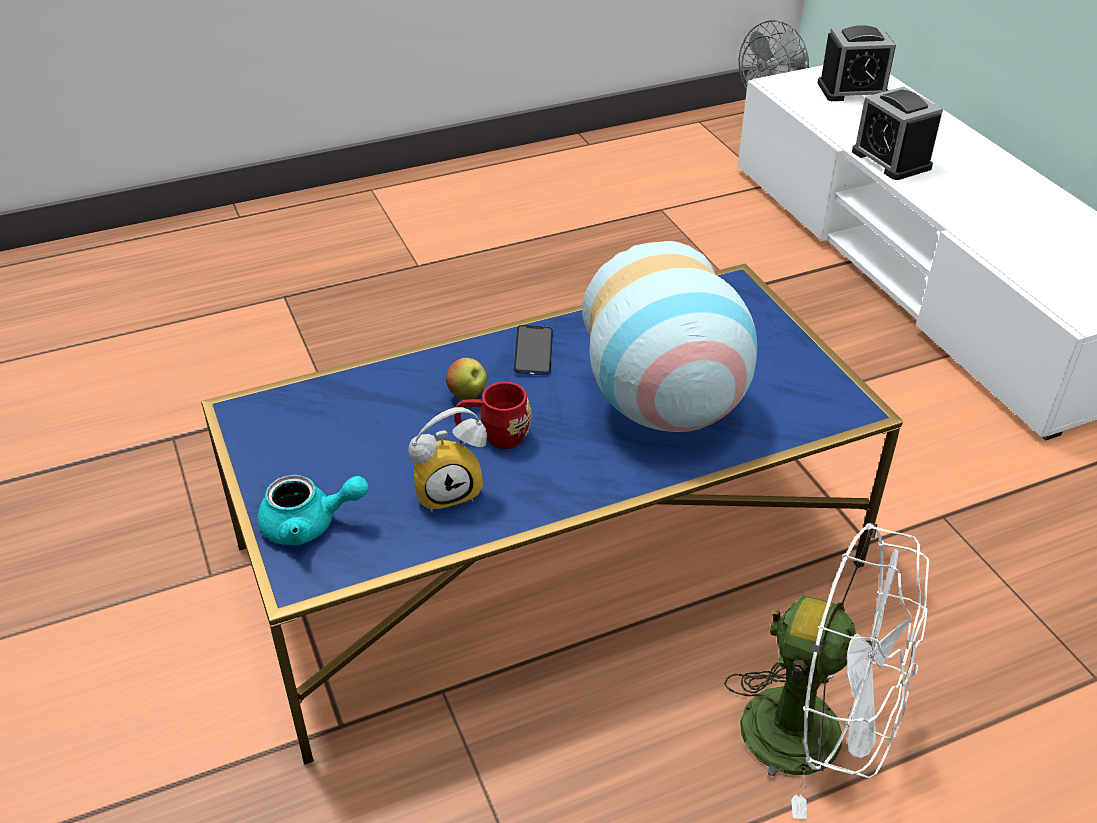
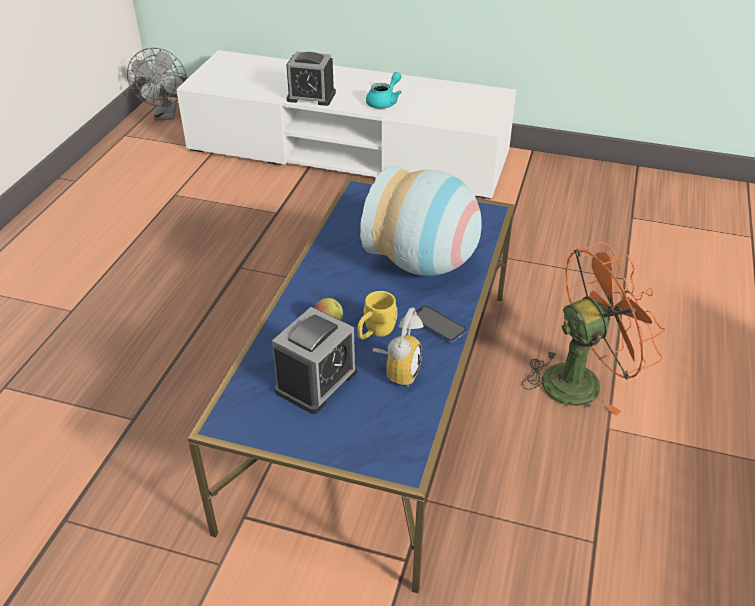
camera: 50 degrees left, 0 degrees up
turquoise teapot [257,475,369,545] -> turquoise teapot moved to [366,72,402,109]
red mug [454,382,532,449] -> yellow mug [357,291,398,339]
phone [513,325,553,376] -> phone moved to [415,306,467,342]
white fan [724,522,929,819] -> orange fan [522,242,665,415]
alarm clock [818,25,896,101] -> alarm clock moved to [272,307,357,414]

